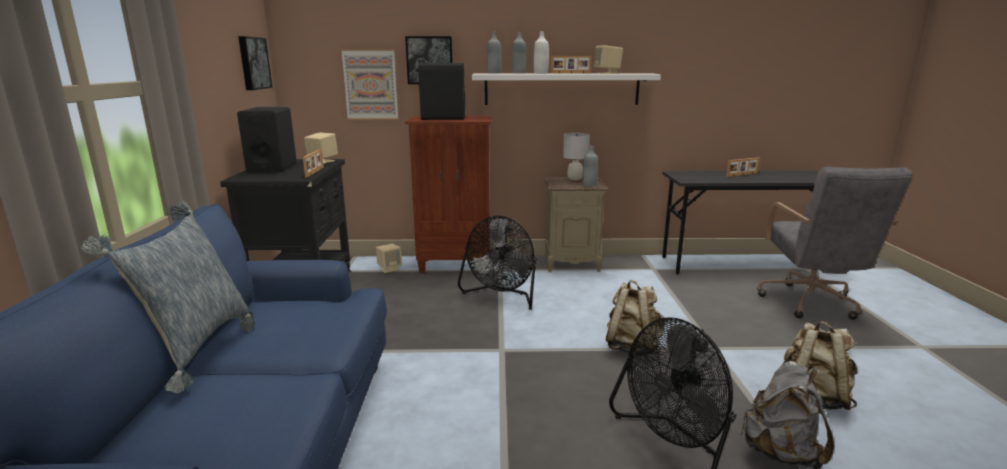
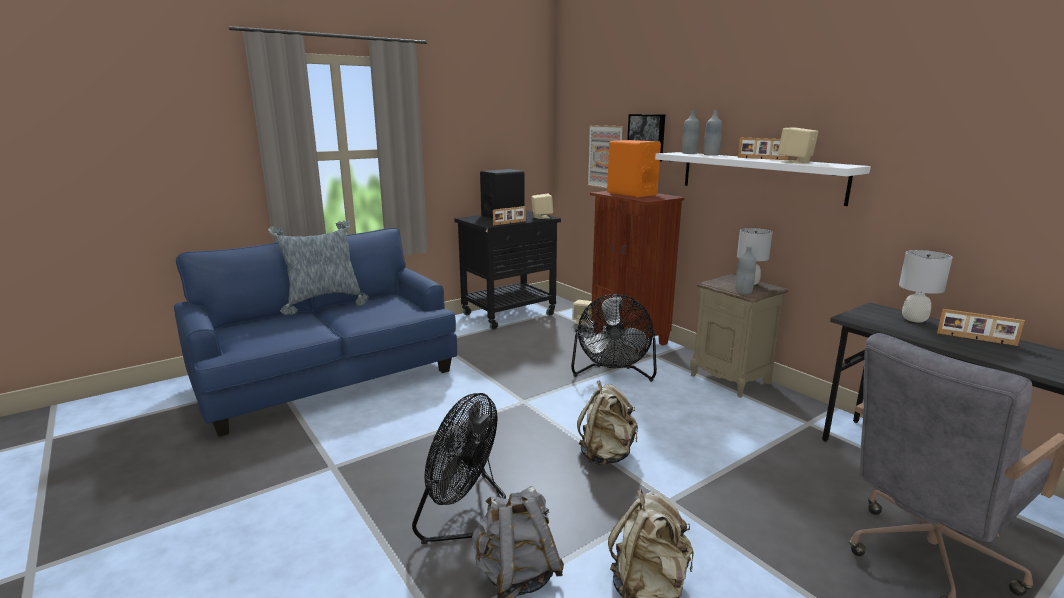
camera: 55 degrees right, 0 degrees up
picture [238,36,272,90] -> none
black speaker [415,63,465,120] -> orange speaker [607,140,661,197]
black fan [458,216,538,310] -> black fan turned 75 degrees counterclockwise [571,294,657,382]
white bottle [534,31,549,74] -> none
none -> grey table lamp [899,250,953,323]

